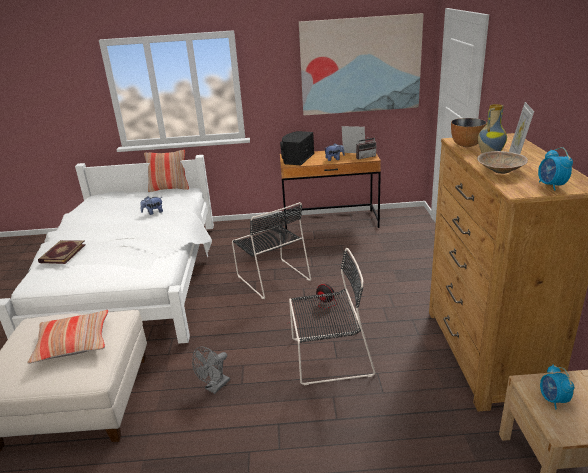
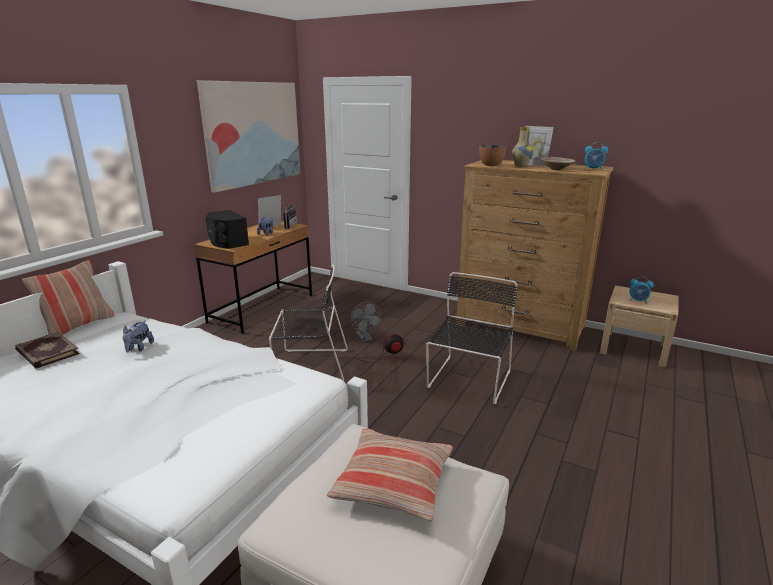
camera: 60 degrees left, 5 degrees down
book [38,240,86,264] -> book moved to [15,332,80,369]
grey fan [192,347,230,394] -> grey fan moved to [351,302,381,342]

